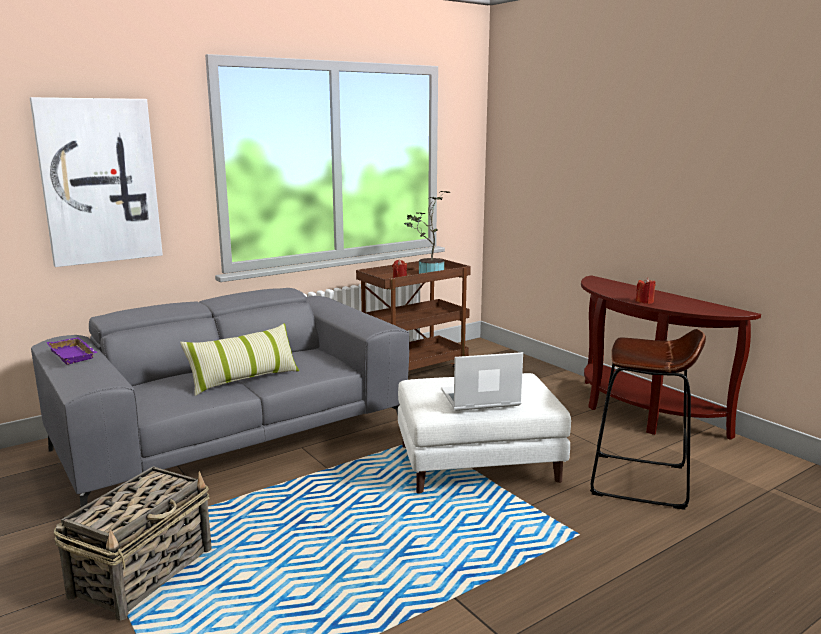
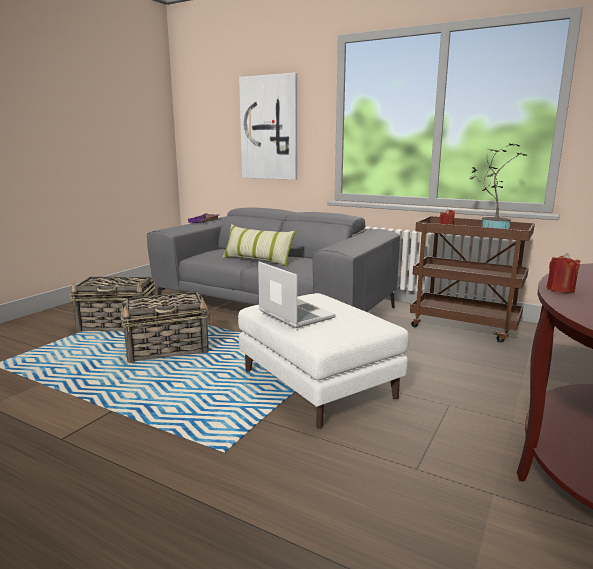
camera: 65 degrees right, 0 degrees up
brown stool [590,329,706,510] -> none
none -> basket [121,292,210,363]

